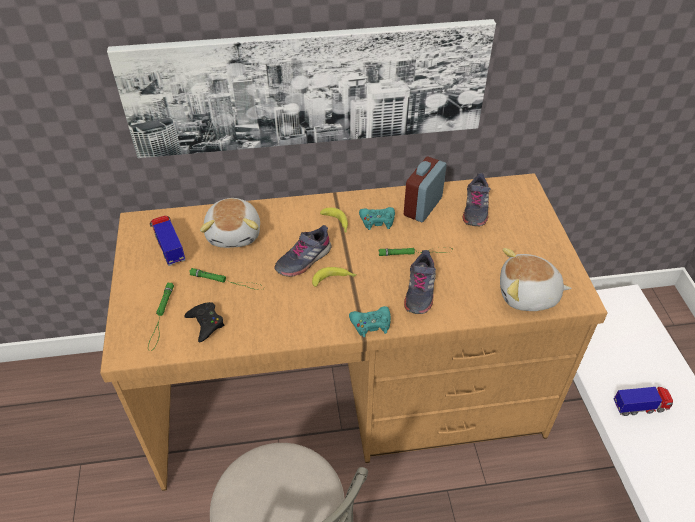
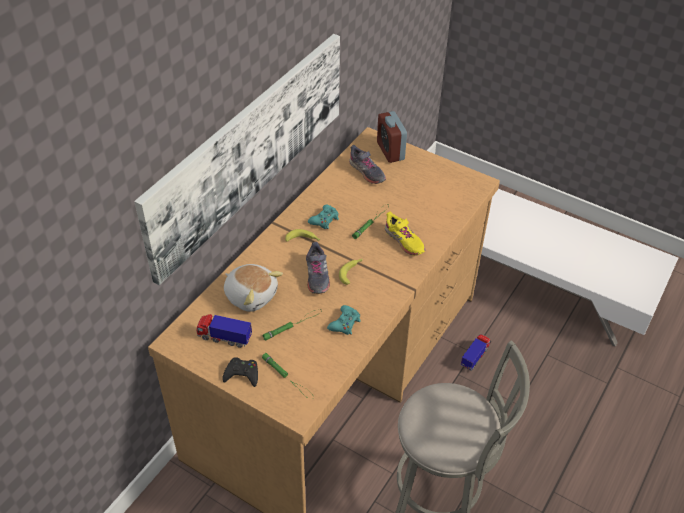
camera: 50 degrees left, 0 degrees up
black game controller [185,302,224,342] -> black game controller moved to [222,357,258,387]
turquoise game controller [349,306,391,337] -> turquoise game controller moved to [327,305,361,335]
alarm clock [404,156,447,222] -> alarm clock moved to [377,111,407,163]
grey shoe [404,250,436,314] -> yellow shoe [385,212,426,256]
plush toy [500,248,571,311] -> none
toy truck [614,387,673,416] -> toy truck moved to [461,334,491,371]

